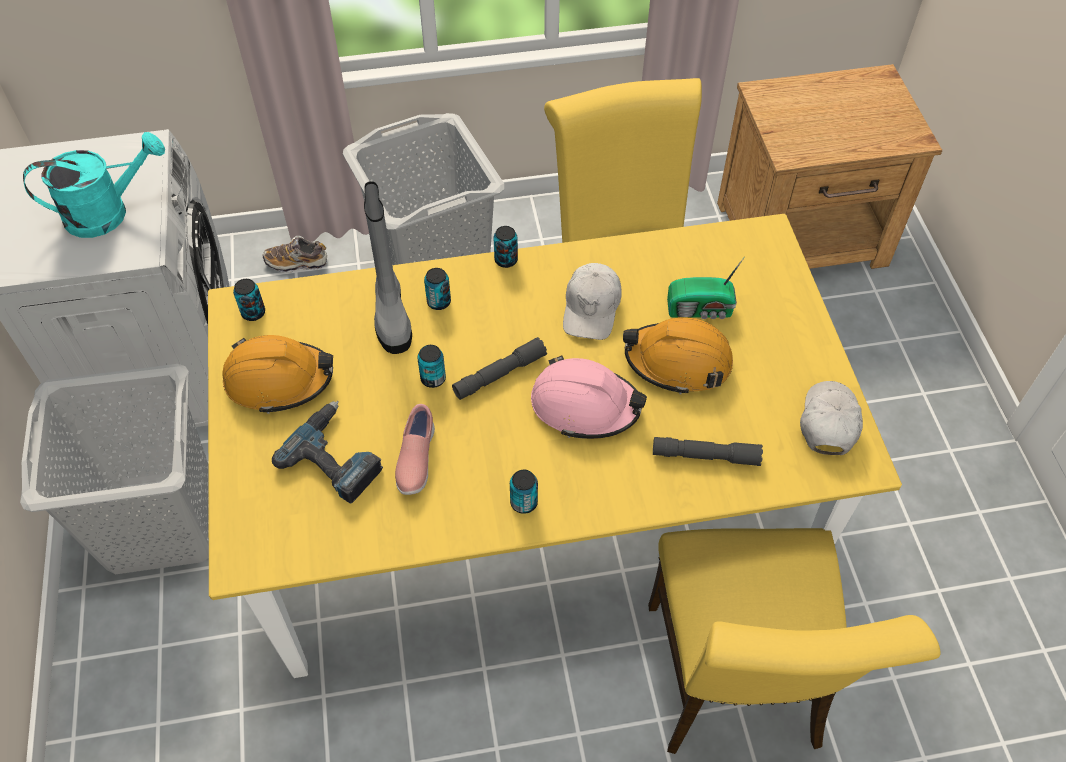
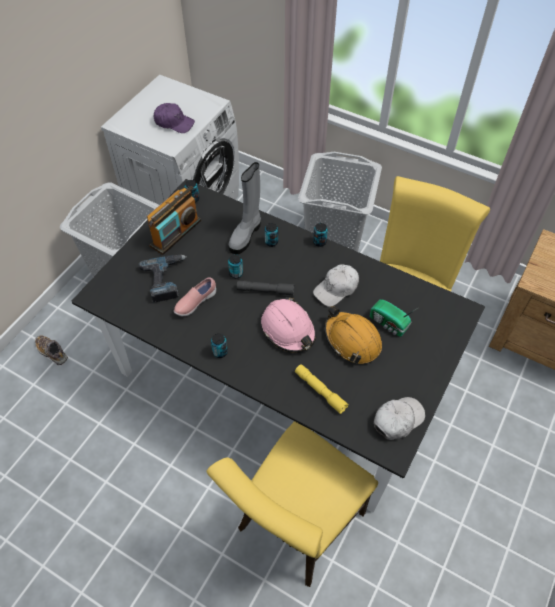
camera: 40 degrees right, 0 degrees up
turquoise watering can [23,132,165,238] -> purple cap [154,103,195,133]
yellow dining table [208,214,902,678] -> black dining table [72,179,485,513]
orange hard hat [223,335,333,414] -> radio [147,186,201,255]
shoe [263,237,327,273] -> shoe moved to [35,335,68,366]
grey flashlight [653,437,763,466] -> yellow flashlight [295,364,349,414]

